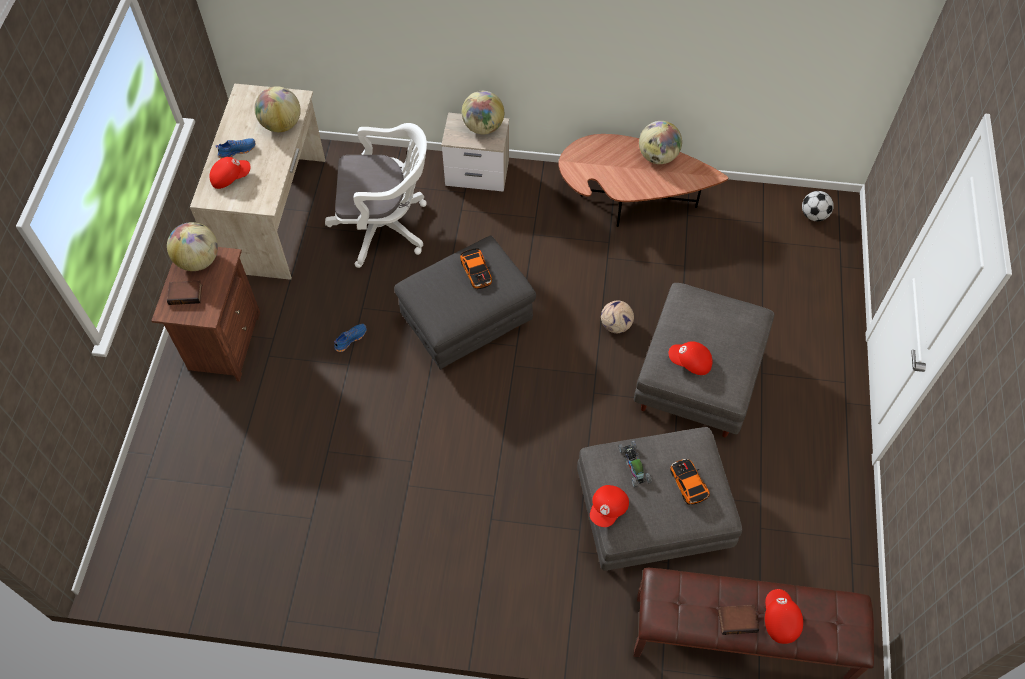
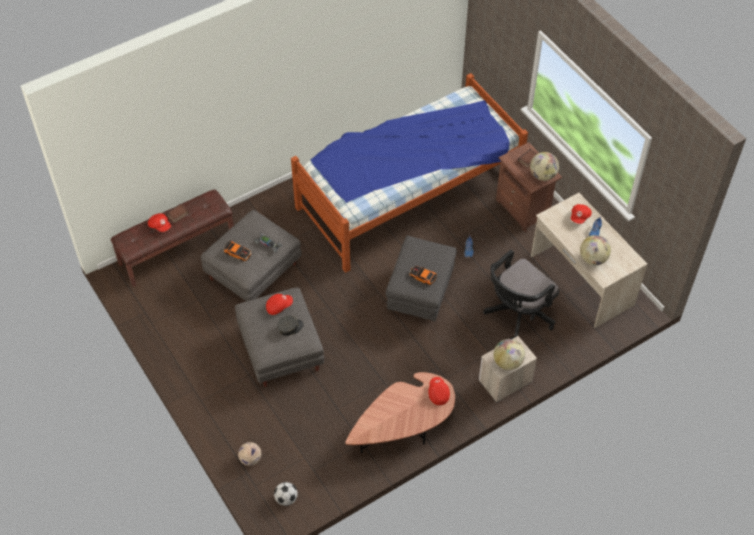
camera: 140 degrees right, 5 degrees down
white office chair [325,123,427,268] -> black office chair [483,250,559,339]
red cap [590,485,629,527] -> red cap moved to [428,377,450,405]
football [601,301,634,333] -> football moved to [238,442,261,466]
globe [639,121,682,164] -> none
none -> grey cap [277,315,304,336]
none -> bed [291,73,528,273]

